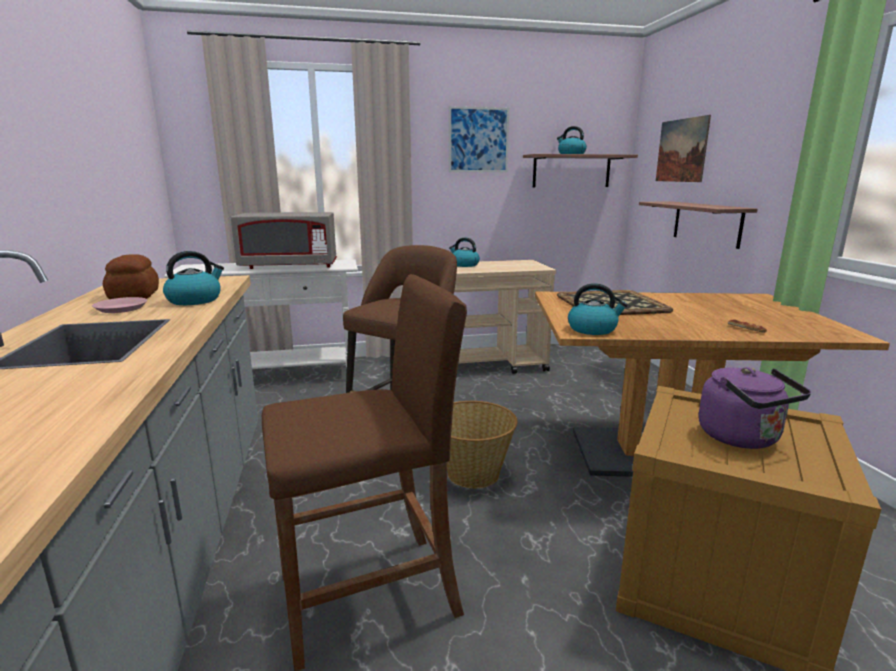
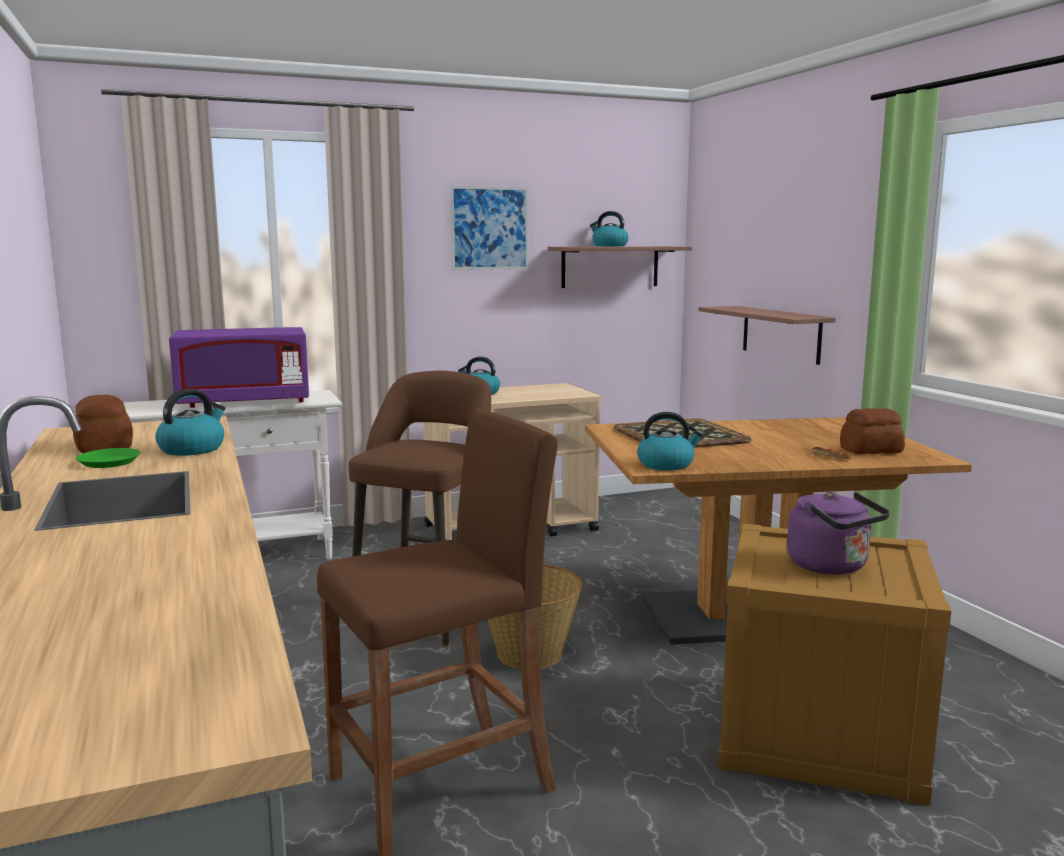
camera: 10 degrees left, 5 degrees down
pink plate [92,297,147,313] -> green plate [76,448,141,468]
grey microwave [231,212,337,269] -> purple microwave [169,327,309,408]
picture [656,115,711,182] -> none
none -> bread [840,408,905,454]

